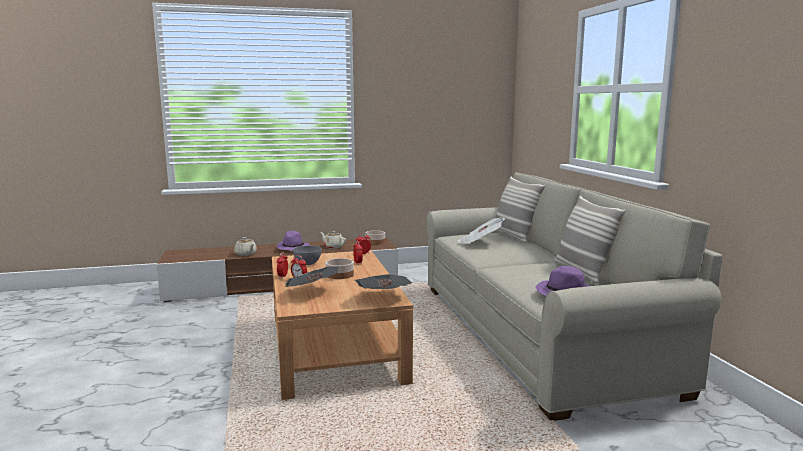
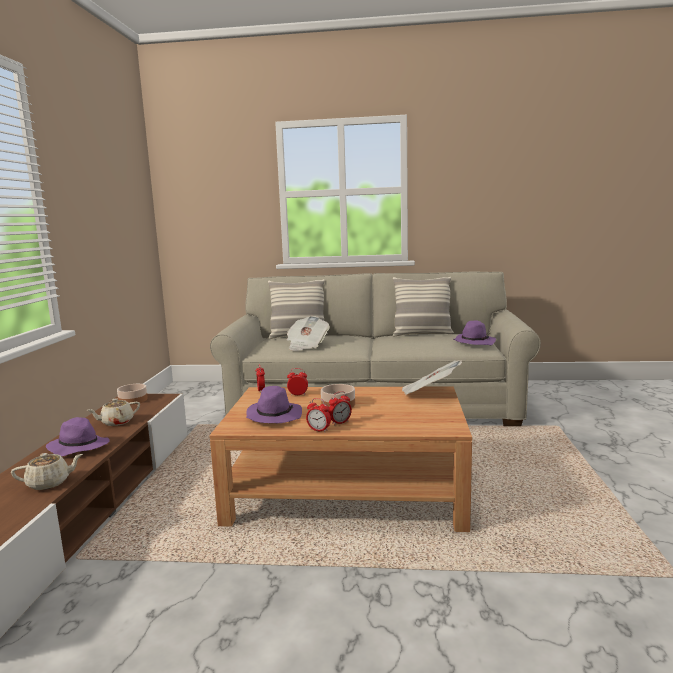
camera: 70 degrees left, 0 degrees up
newspaper [285,266,339,287] -> none
grey bowl [293,246,322,265] -> purple hat [246,386,302,423]

